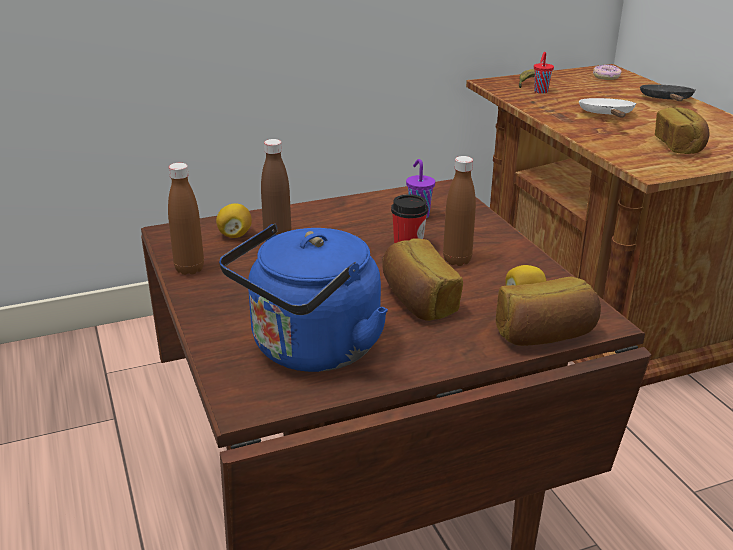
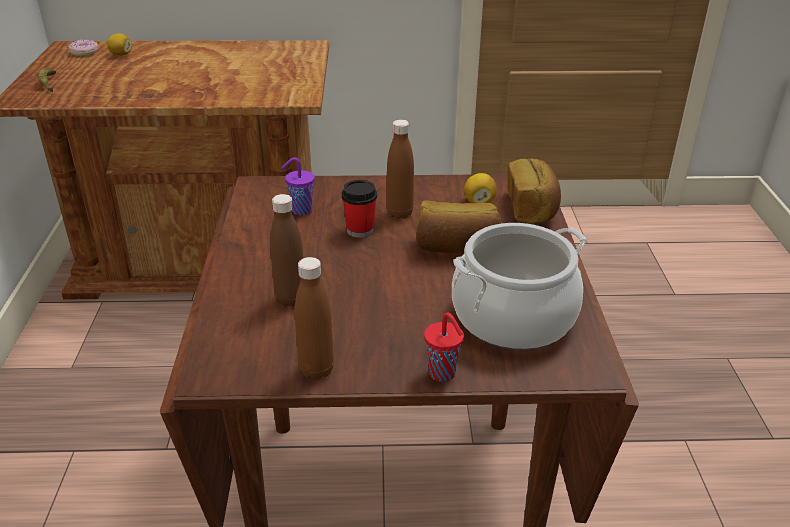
camera: 70 degrees left, 5 degrees up
lemon [216,203,252,238] -> lemon moved to [107,33,132,56]
blue kettle [219,224,388,372] -> cooking pot [452,223,587,350]
red cup [534,52,554,94] -> red cup moved to [424,312,464,382]
white frying pan [579,98,636,118] -> none
black frying pan [640,84,696,101] -> none
bread [655,107,709,154] -> none

